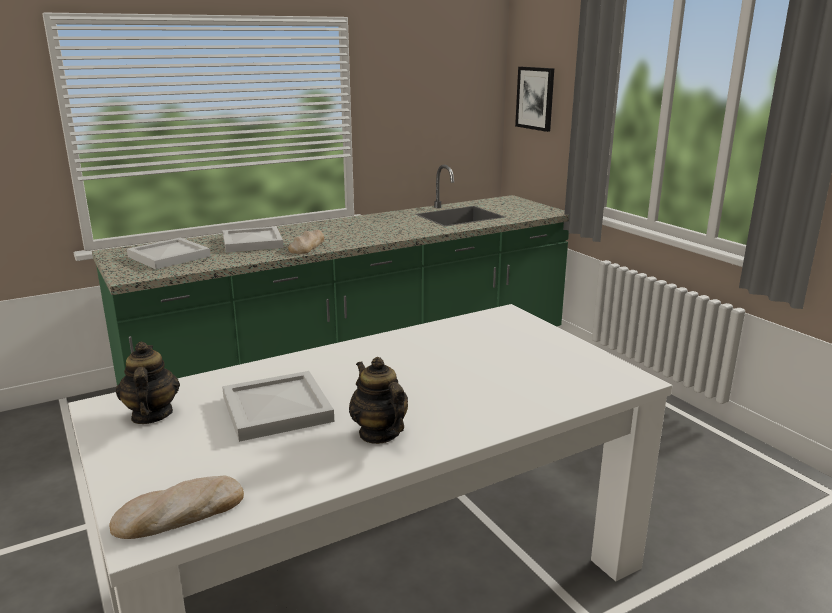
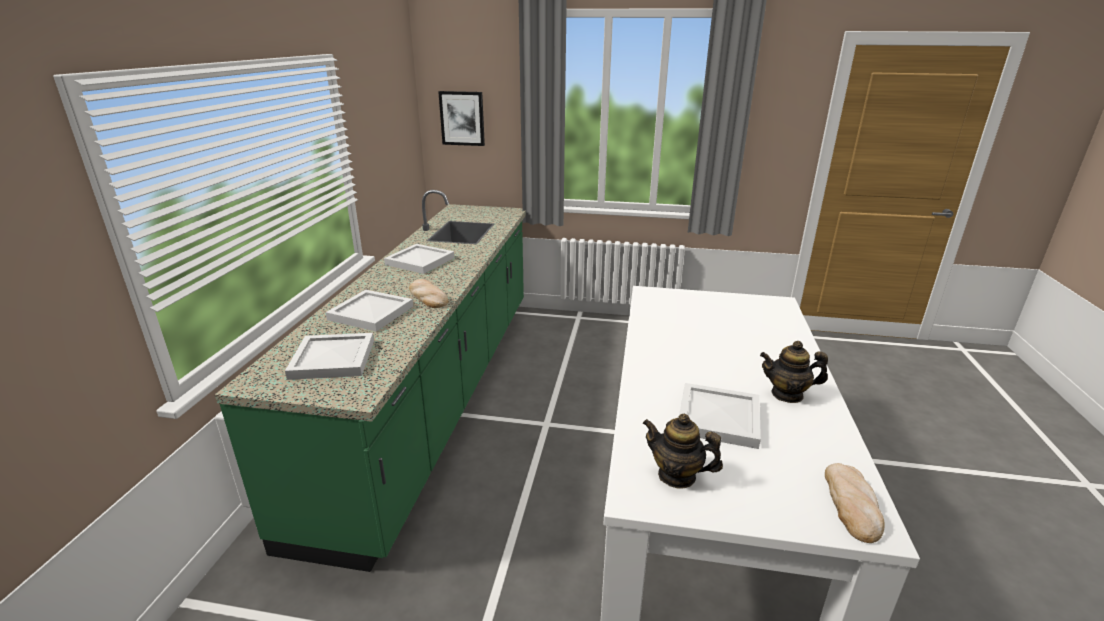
camera: 50 degrees left, 5 degrees up
none -> white tray [384,244,454,274]

